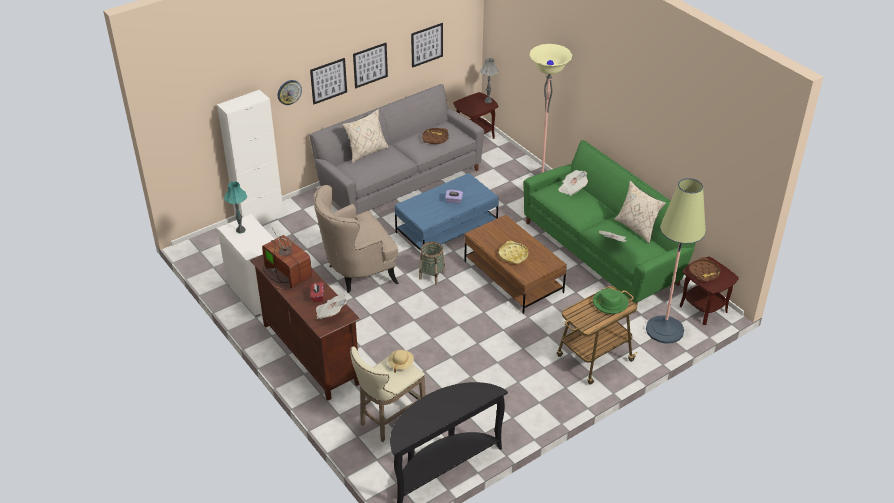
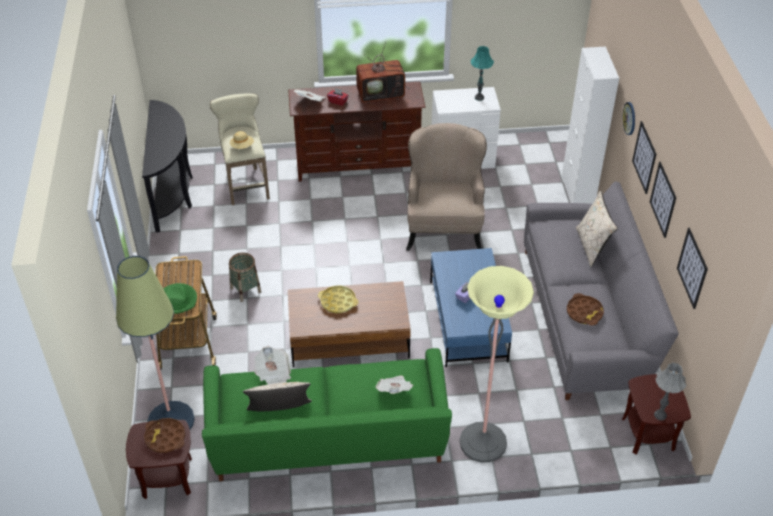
camera: 120 degrees right, 5 degrees up
basket [419,242,445,284] -> basket moved to [229,253,261,302]

